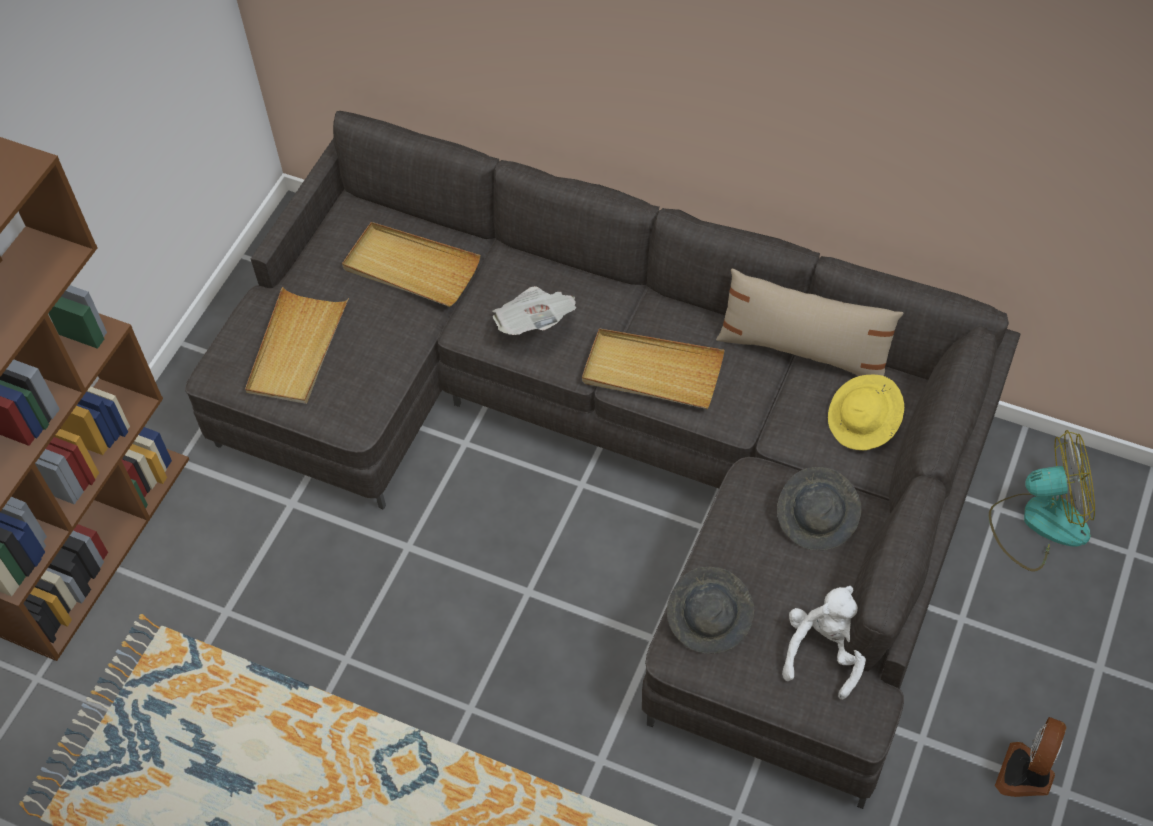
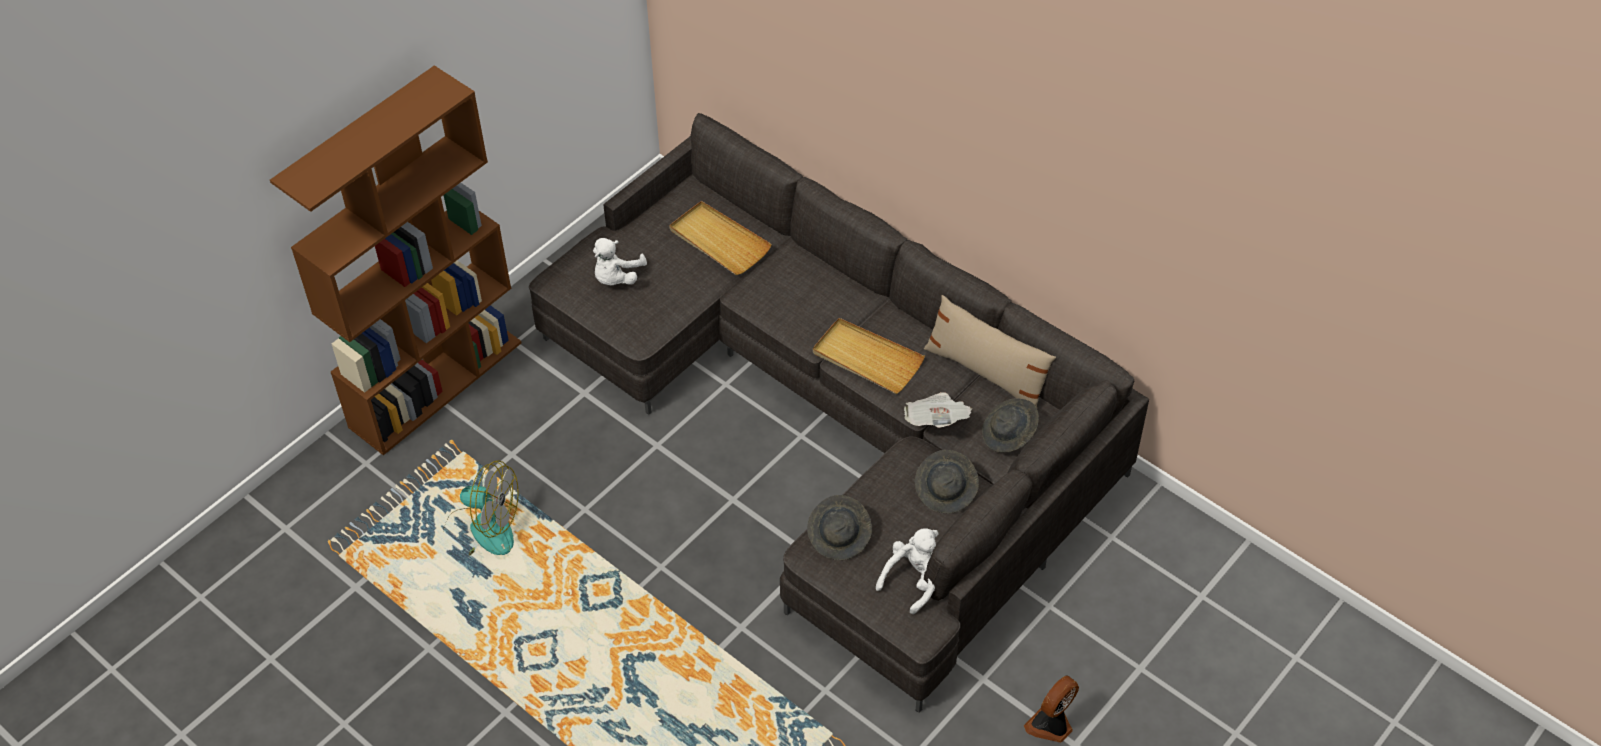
camera: 15 degrees right, 5 degrees down
beige tray [245,287,349,404] -> white plush toy [593,238,647,285]
newspaper [492,286,576,335] -> newspaper moved to [904,392,972,428]
yellow hat [828,375,904,450] -> grey hat [982,398,1039,453]
fan [989,430,1095,571] -> fan moved to [444,460,519,555]

